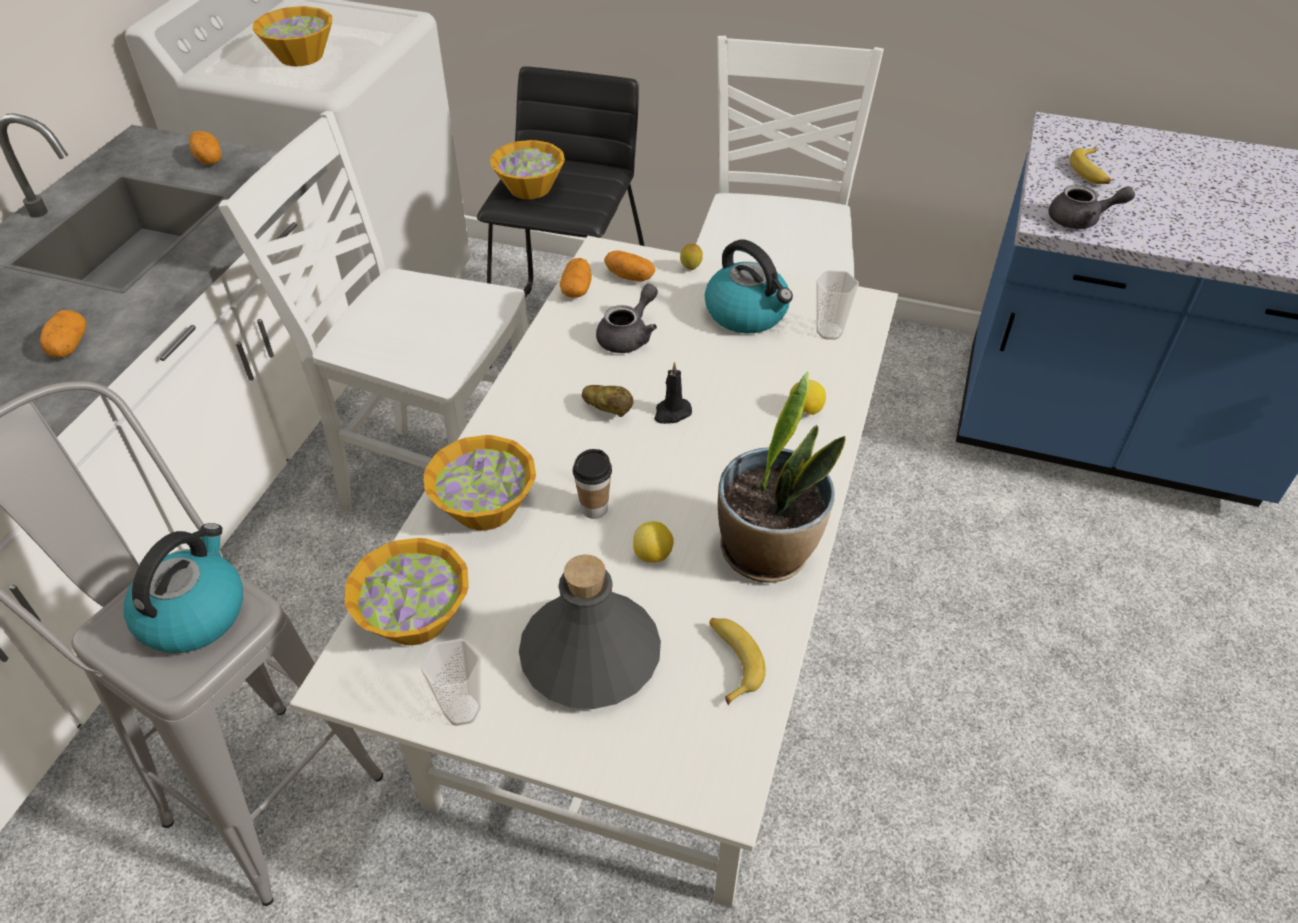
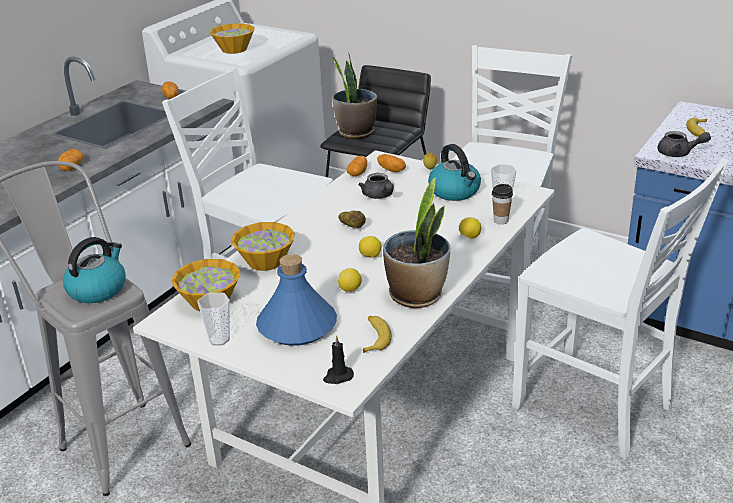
camera: 15 degrees right, 15 degrees down
bowl [490,140,565,199] -> potted plant [332,53,377,139]
grey bottle [519,554,661,709] -> blue bottle [256,254,337,346]
cup [573,449,612,519] -> cup moved to [492,184,513,225]
grey teapot [596,284,658,353] -> grey teapot turned 105 degrees clockwise [358,173,394,199]
black candle [654,362,692,424] -> black candle moved to [323,336,354,384]
none -> lemon [359,236,381,258]
none -> white chair [512,158,729,460]

